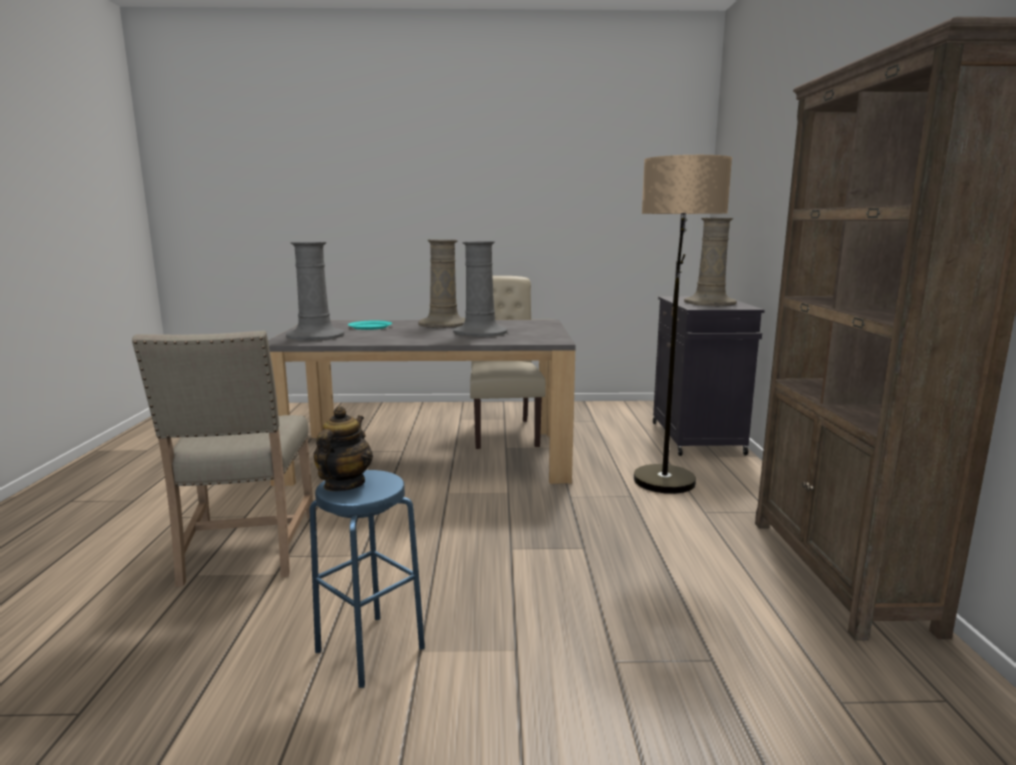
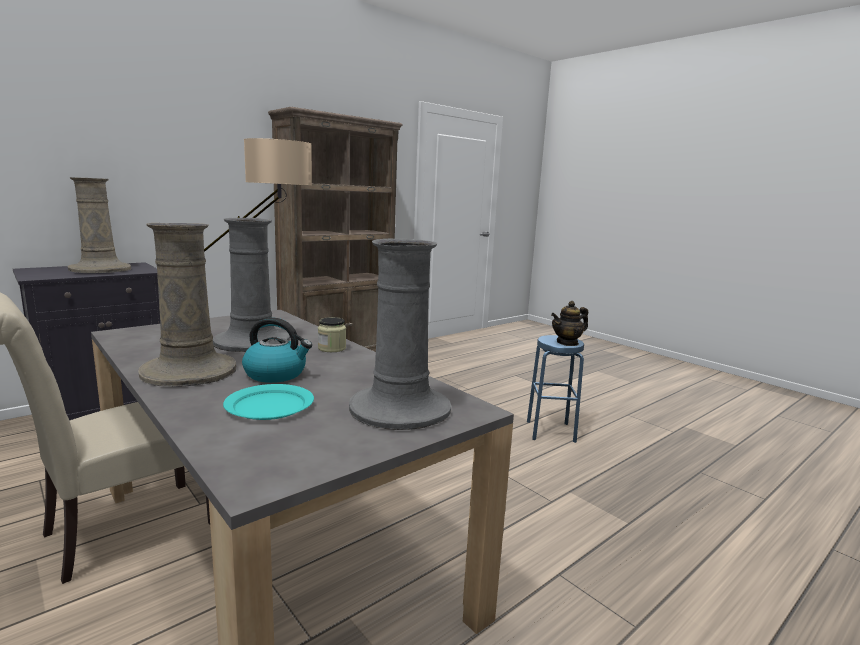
camera: 130 degrees left, 0 degrees up
beige chair [132,331,313,587] -> none
none -> kettle [242,318,312,383]
none -> jar [318,317,346,352]

